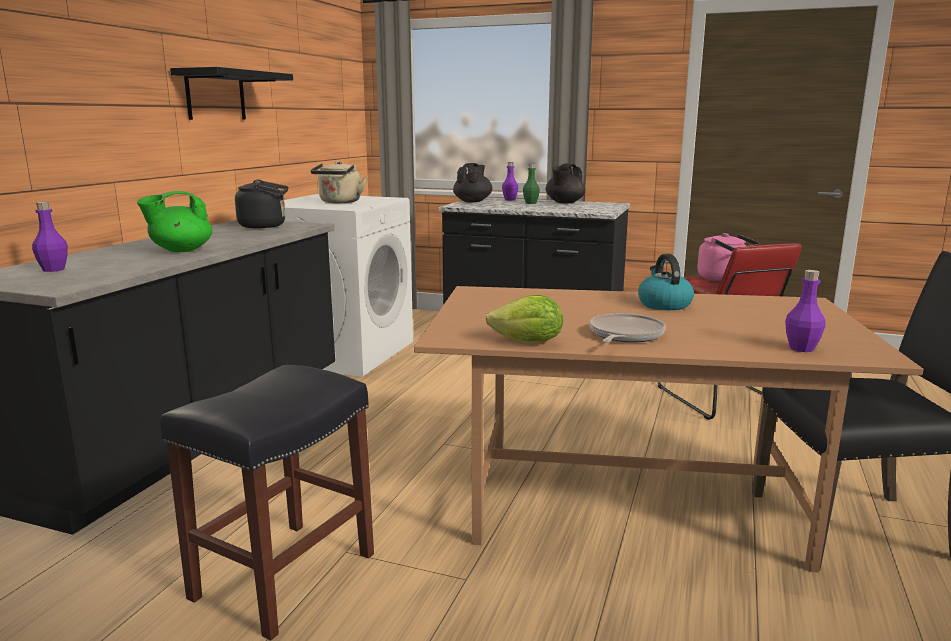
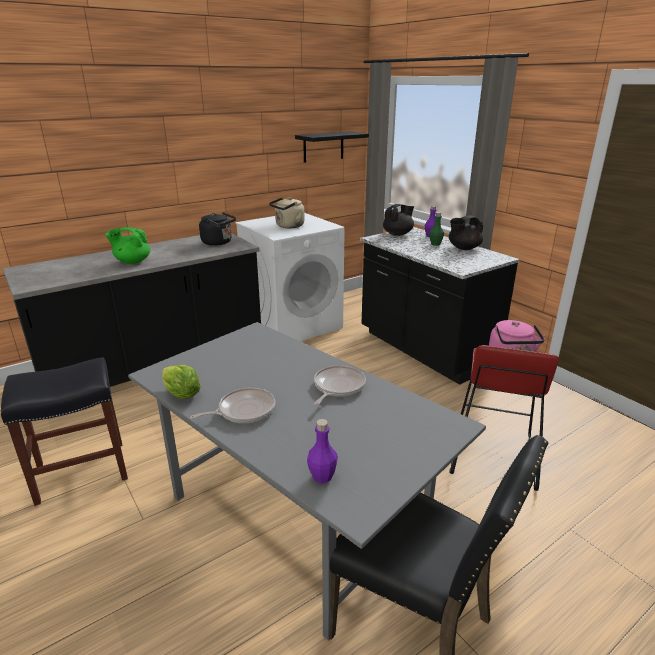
camera: 35 degrees right, 10 degrees up
purple bottle [32,202,68,272] -> none
black shelf [170,67,293,120] -> black shelf moved to [295,131,369,163]
brown dining table [414,286,924,573] -> grey dining table [128,322,486,641]
kettle [638,254,694,310] -> frying pan [314,365,366,405]

